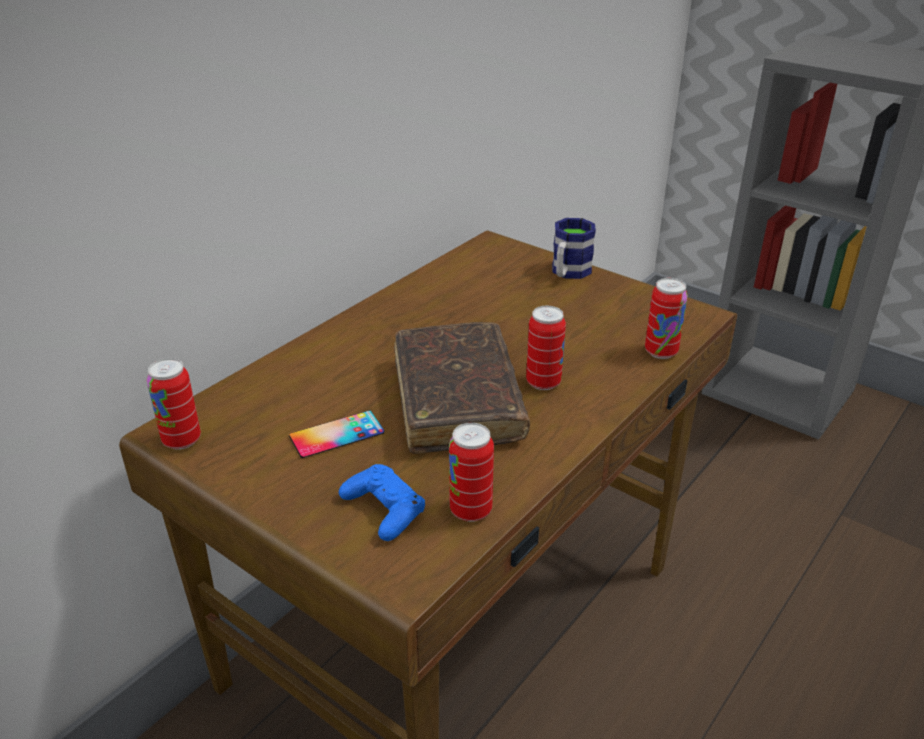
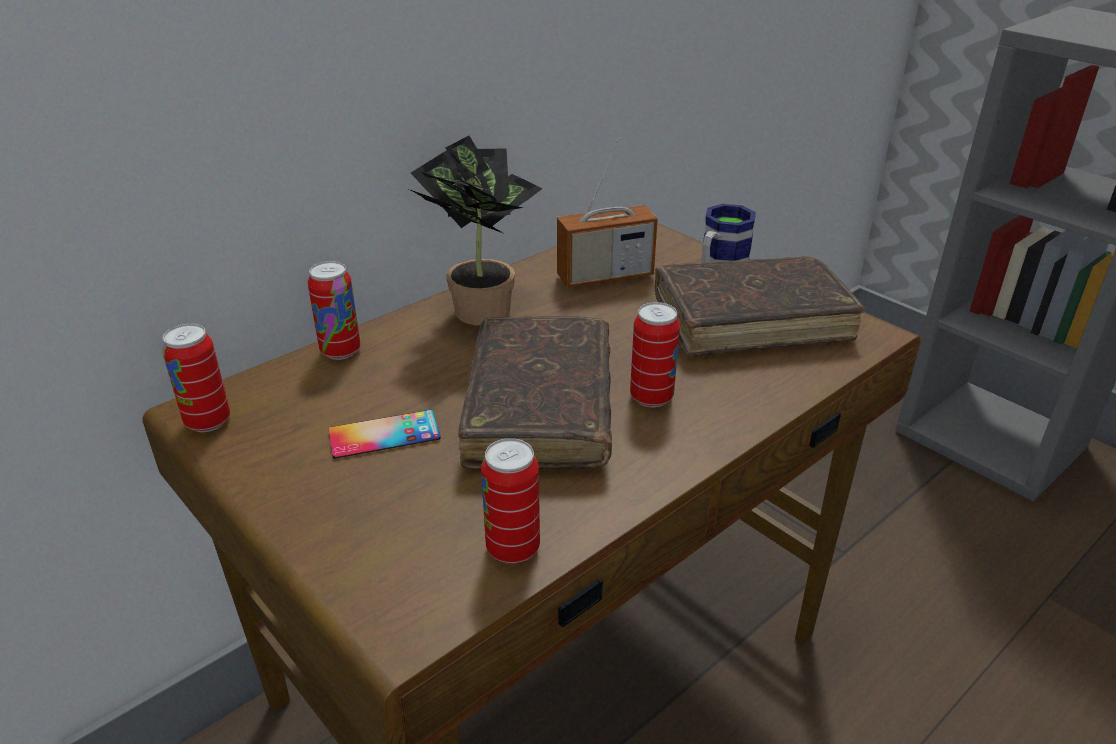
camera: 10 degrees right, 0 degrees up
blue game controller [339,464,425,541] -> none
can [645,278,688,359] -> can moved to [308,261,360,360]
none -> potted plant [409,136,543,325]
none -> radio [557,137,658,288]
none -> brown book [654,256,865,357]

